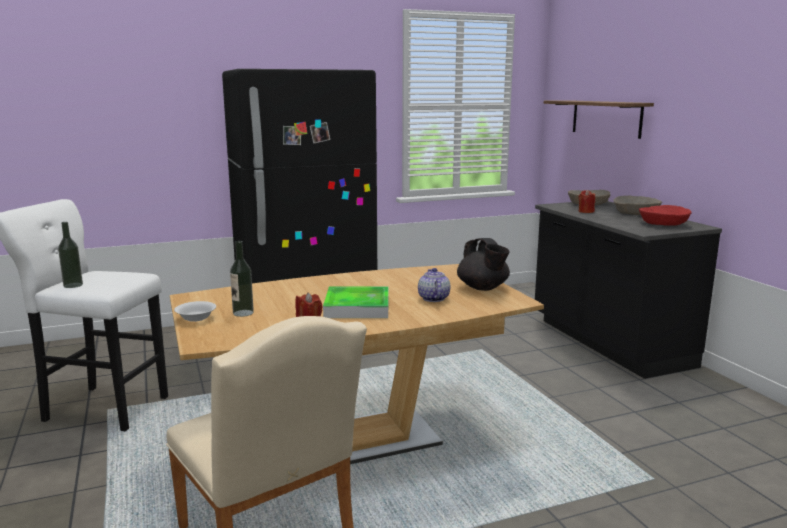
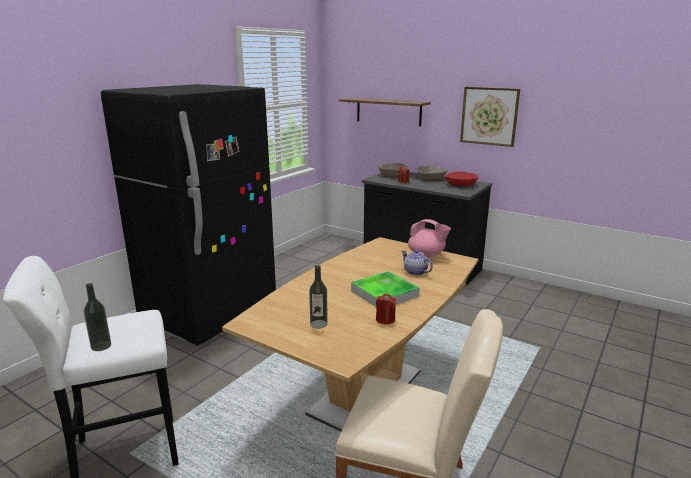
camera: 35 degrees left, 5 degrees up
white bowl [174,301,216,322] -> none
black teapot [457,238,510,291] -> pink teapot [408,219,451,258]
none -> picture [460,87,520,147]

